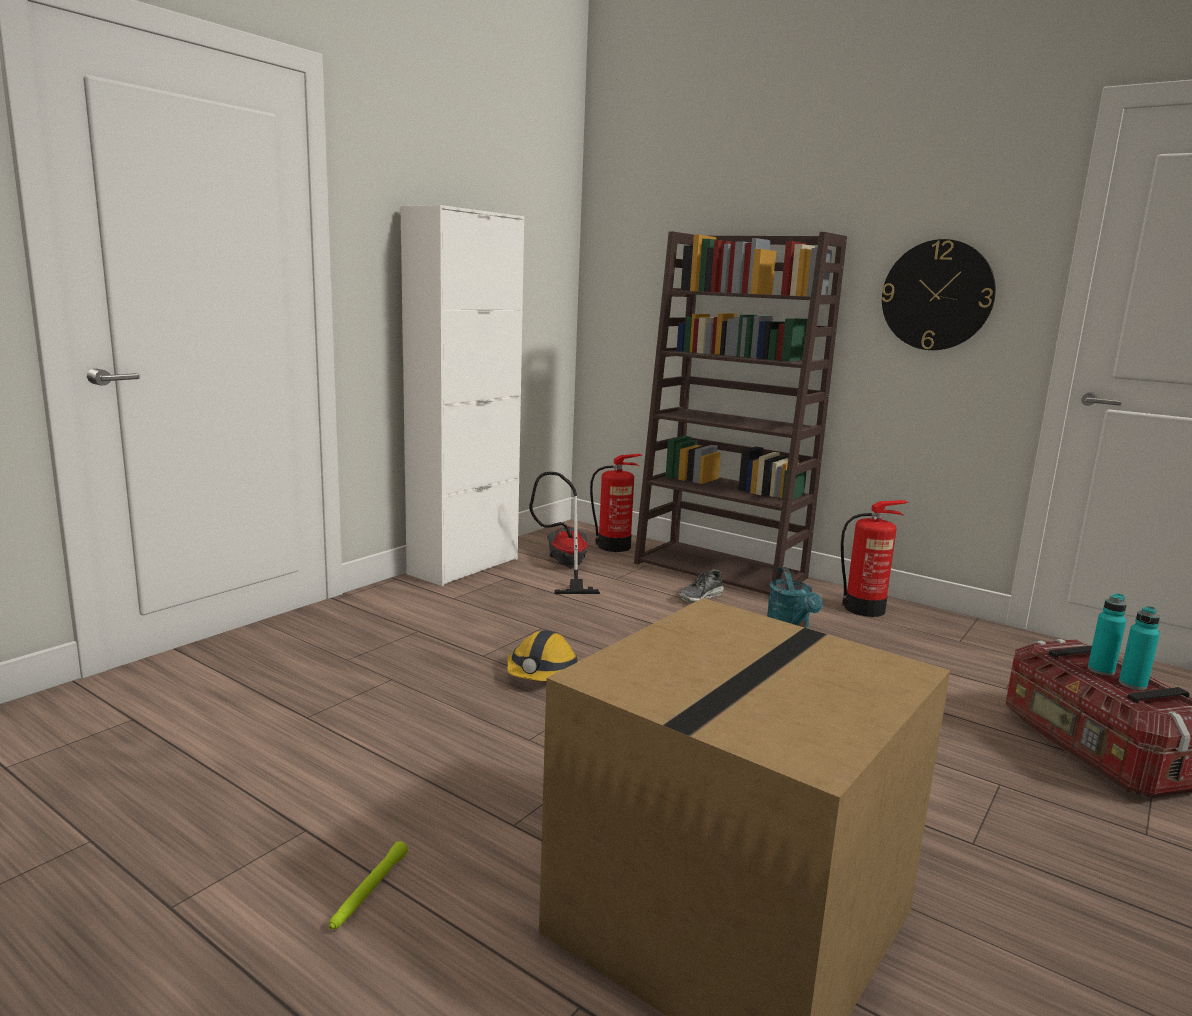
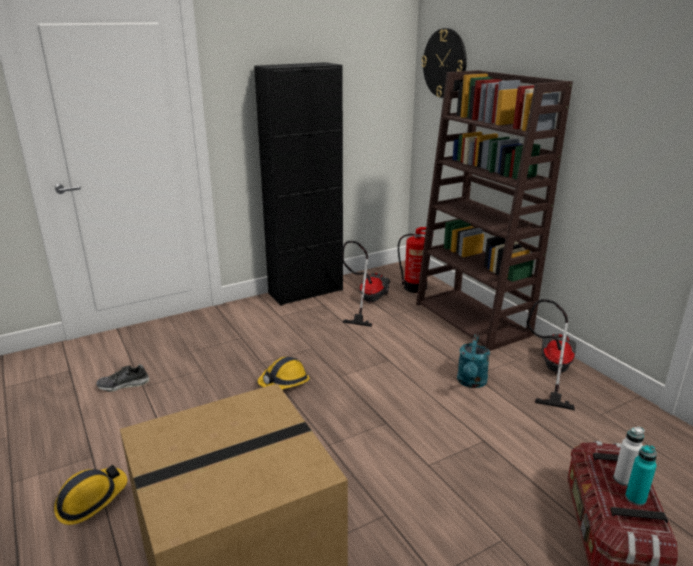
camera: 25 degrees right, 10 degrees up
green flashlight [329,841,408,929] -> hard hat [54,464,127,525]
white cabinet [400,205,524,586] -> black cabinet [254,62,343,306]
shoe [678,569,724,603] -> shoe moved to [96,364,149,392]
fire extinguisher [841,500,909,617] -> vacuum cleaner [527,299,576,410]
wall clock [882,239,996,350] -> wall clock moved to [421,28,467,98]
turquoise bottle [1088,594,1127,676] -> white bottle [614,427,645,486]

